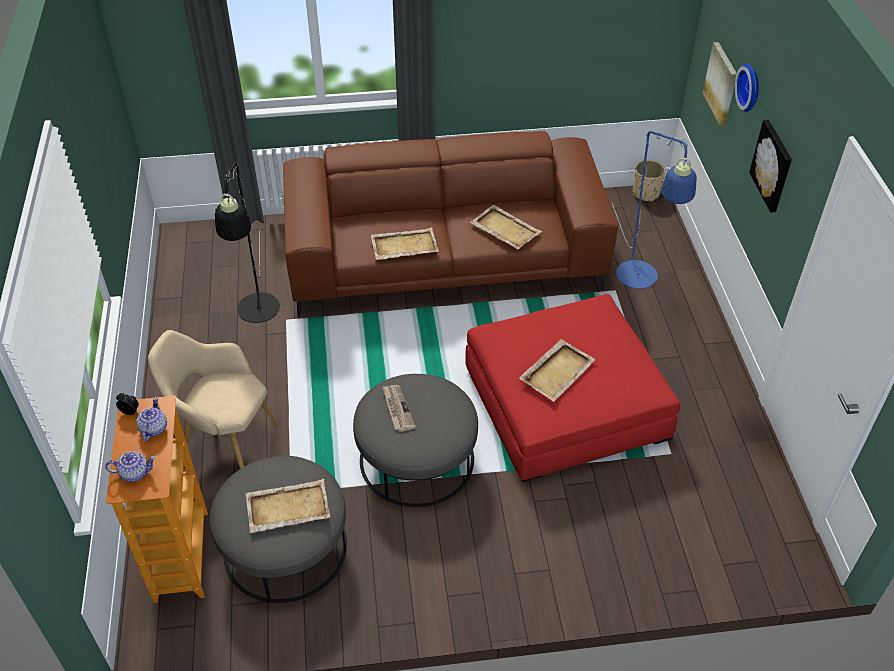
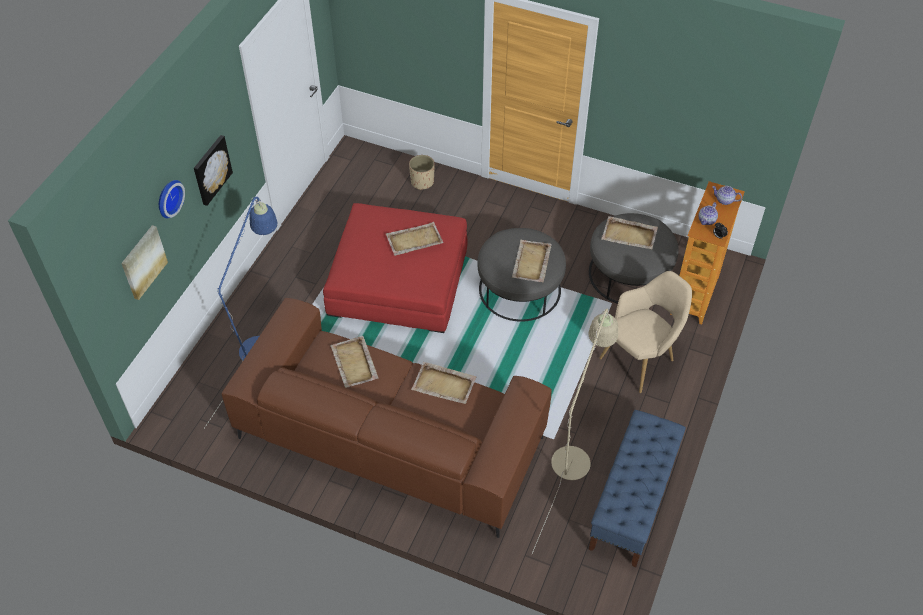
camera: 150 degrees left, 5 degrees up
beige armchair [148,330,278,469] -> beige armchair turned 90 degrees counterclockwise [599,271,692,393]
black floor lamp [215,162,280,323] -> beige floor lamp [532,309,618,553]
newspaper [382,385,416,432] -> beige tray [512,240,552,282]
beige planter [633,160,666,202] -> beige planter moved to [409,155,435,190]
none -> blue bench [589,410,686,567]

